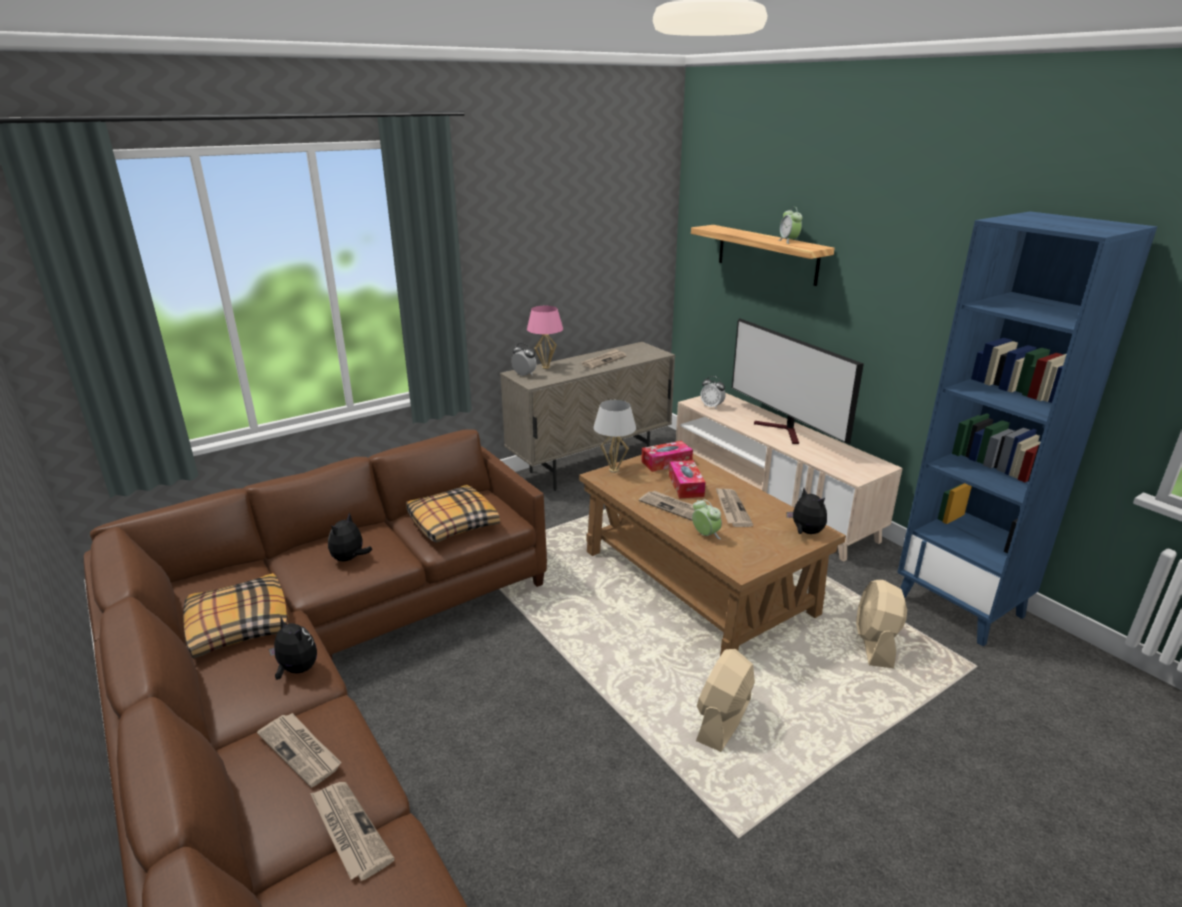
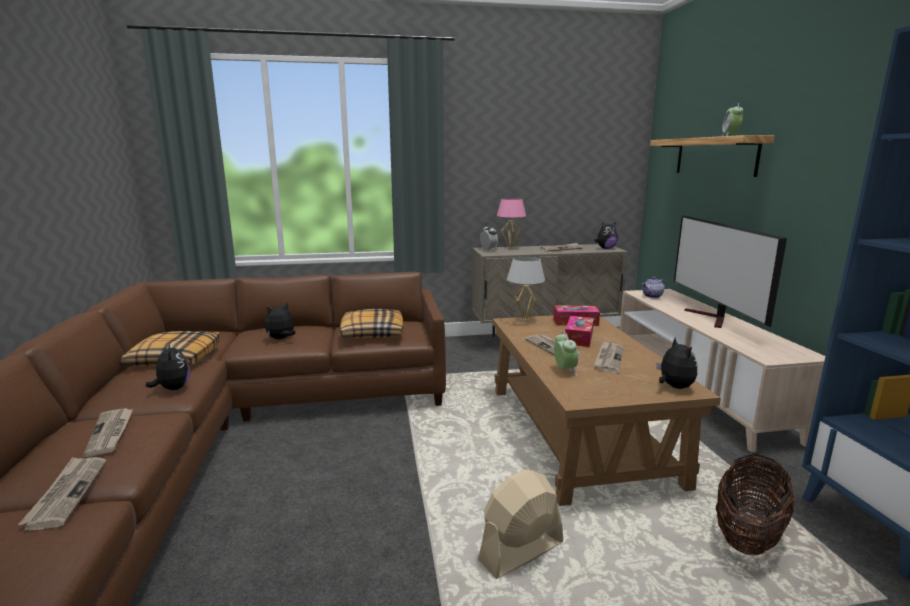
camera: 25 degrees right, 10 degrees down
alarm clock [701,376,726,408] -> teapot [642,277,665,298]
beige fan [856,580,907,668] -> basket [716,454,794,555]
none -> plush toy [594,222,618,249]

